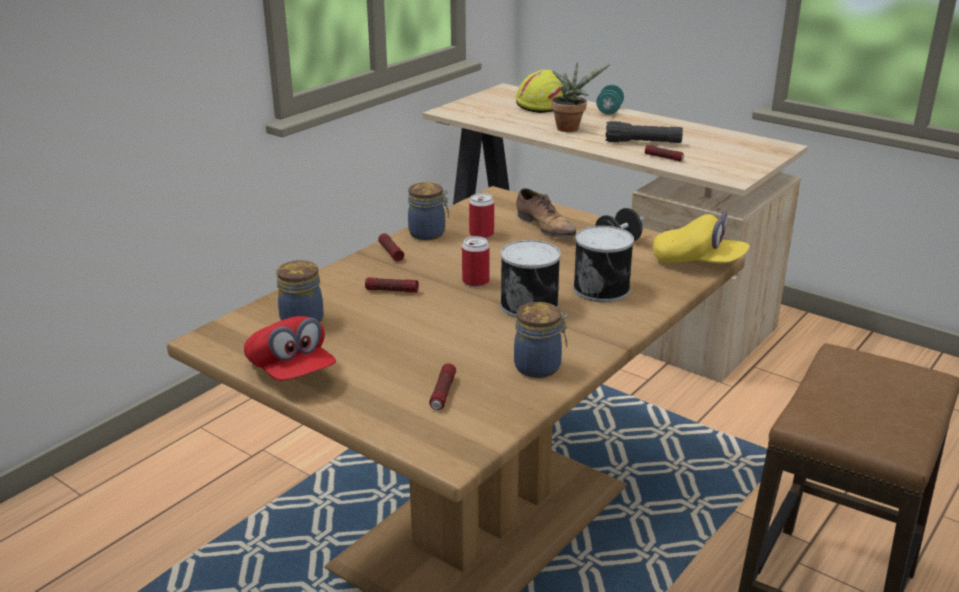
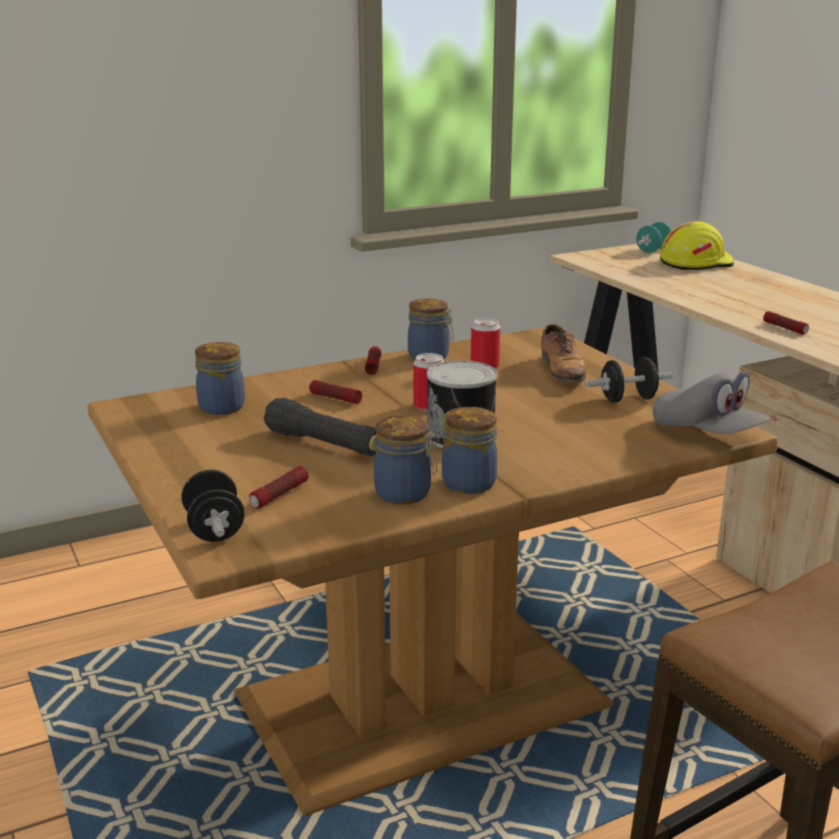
camera: 25 degrees right, 5 degrees down
red cap [244,316,336,381] -> none
potted plant [551,62,611,132] -> none
can [573,226,634,302] -> none
turquoise dumbbell [596,85,624,115] -> turquoise dumbbell moved to [636,222,672,253]
black flashlight [605,121,683,143] -> black flashlight moved to [264,398,377,456]
yellow cap [653,211,750,263] -> grey cap [653,371,770,434]
none -> black dumbbell [181,470,244,542]
none -> jar [442,407,497,494]

